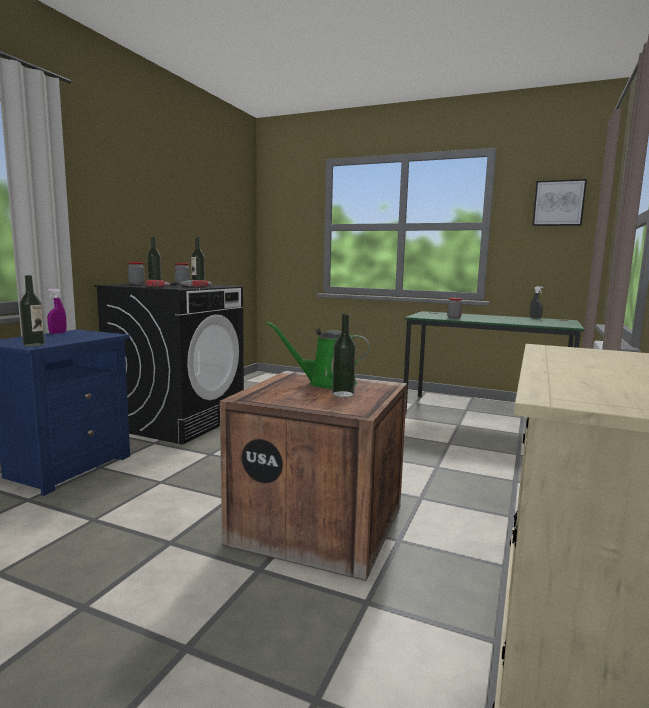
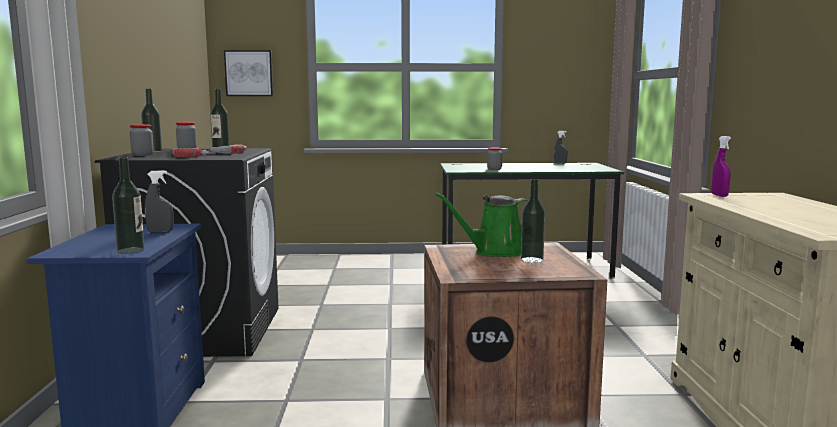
camera: 25 degrees left, 0 degrees up
purple spray bottle [47,289,66,334] -> purple spray bottle moved to [711,136,731,197]
picture [532,179,587,226] -> picture moved to [224,50,273,96]
none -> grey spray bottle [145,170,174,232]

